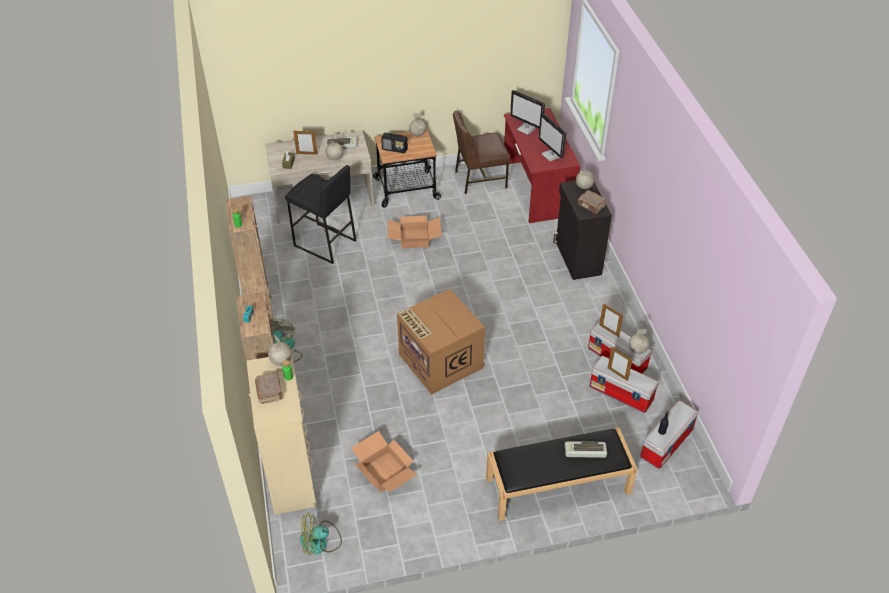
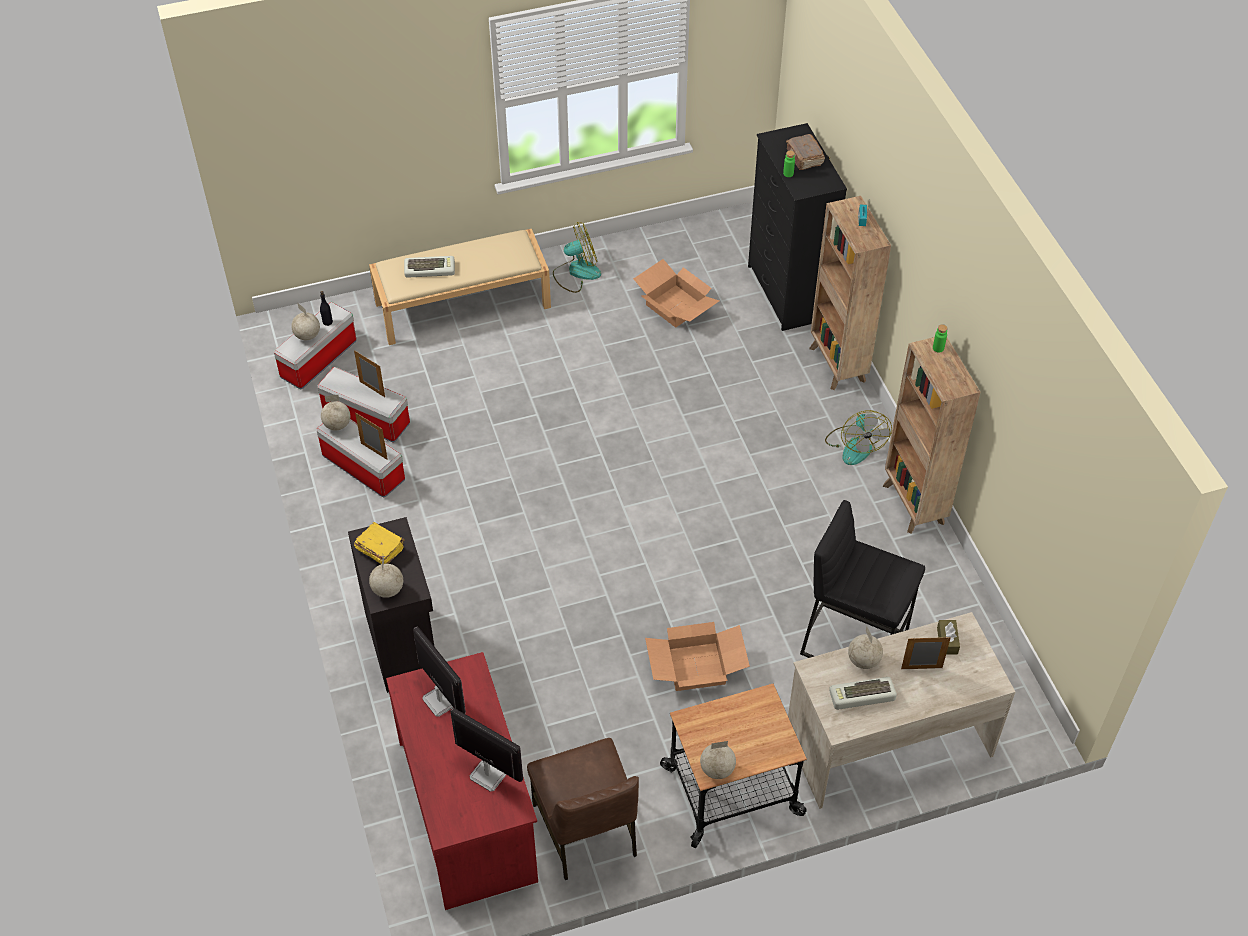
camera: 175 degrees right, 5 degrees up
beige dresser [246,357,317,515] -> black dresser [748,123,847,331]
globe [268,335,292,366] -> globe moved to [291,303,320,341]
fan [300,513,342,555] -> fan moved to [553,222,601,293]
radio [381,132,408,153] -> none
cardboard box [397,289,485,395] -> none
brown chair [453,111,511,194] -> brown chair turned 90 degrees clockwise [527,738,639,880]
black bench [486,428,638,521] -> beige bench [369,229,551,345]
brown book [578,190,607,214] -> yellow book [354,522,404,564]

